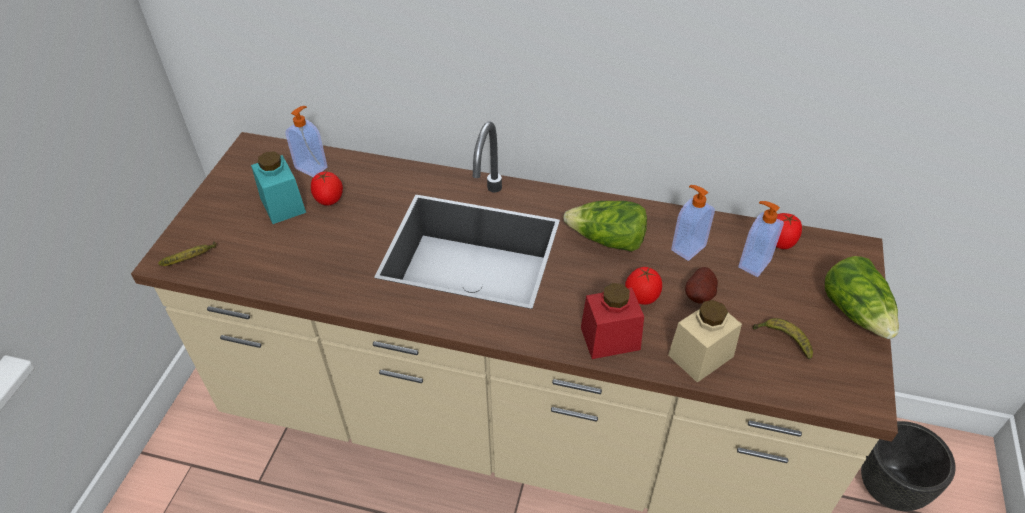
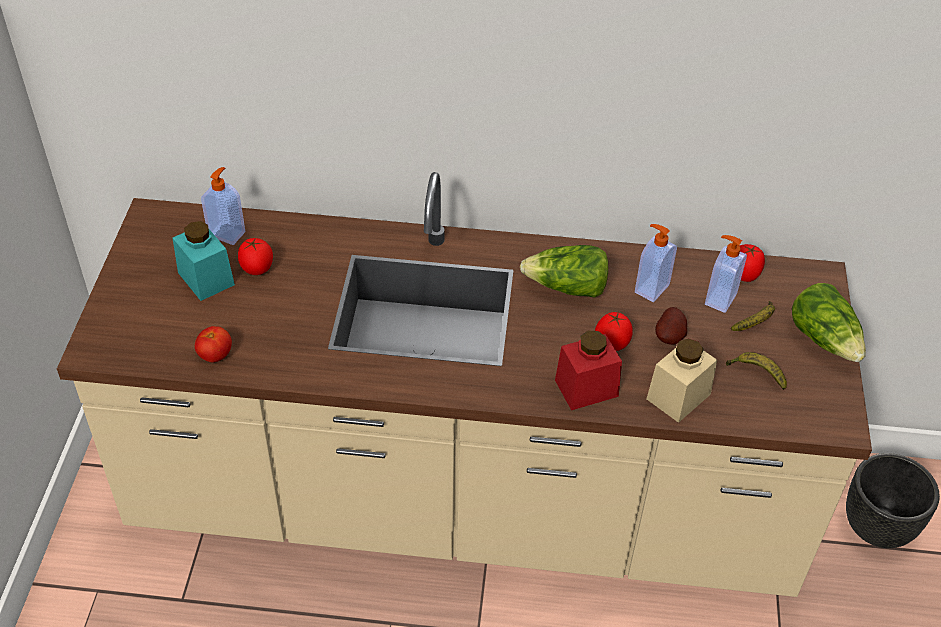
camera: 10 degrees left, 0 degrees up
banana [158,241,217,266] -> banana moved to [731,301,775,331]
none -> tomato [195,326,232,362]

